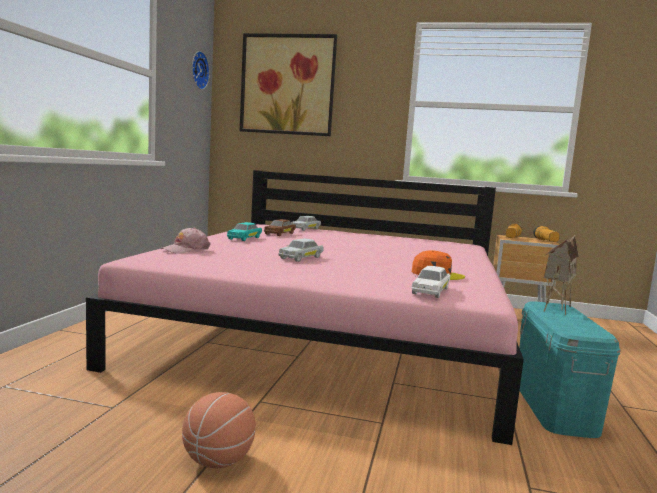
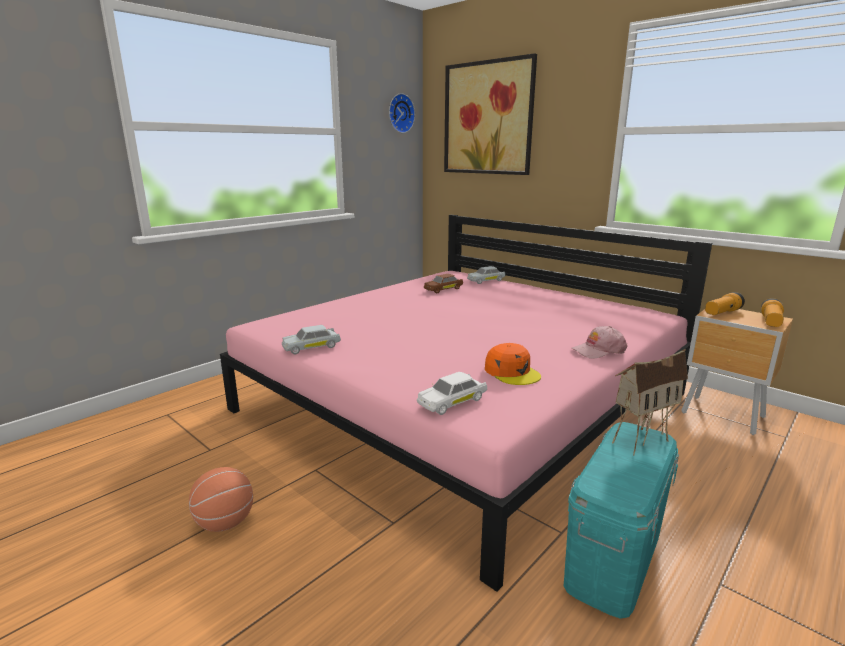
camera: 30 degrees right, 10 degrees up
pink cap [161,228,211,254] -> pink cap moved to [572,326,627,359]
turquoise toy car [227,222,262,241] -> none
white toy car [278,239,323,262] -> white toy car moved to [282,325,341,354]

